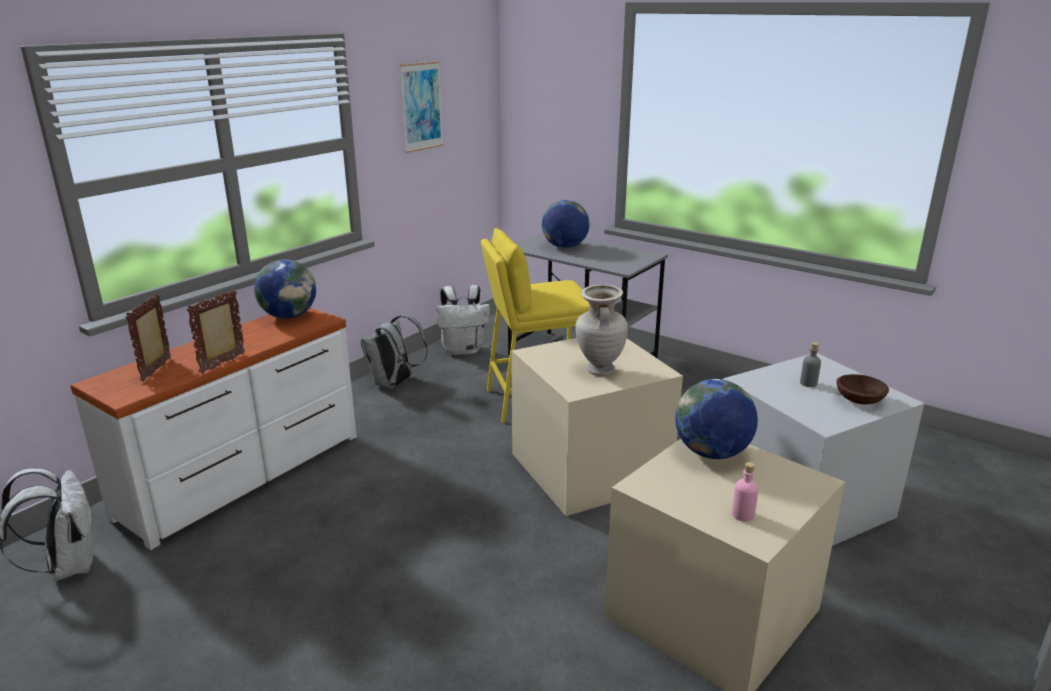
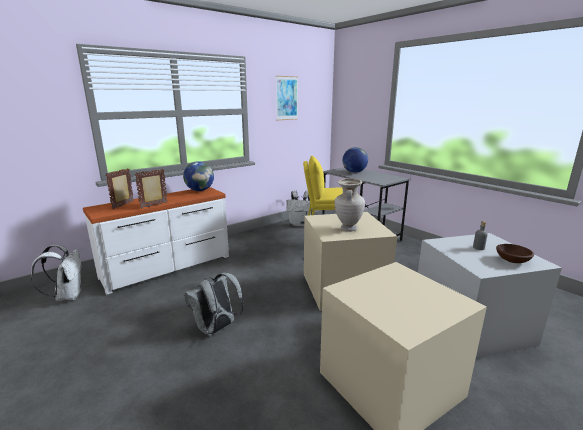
camera: 15 degrees right, 5 degrees down
grey backpack [361,315,428,389] -> grey backpack moved to [184,273,243,336]
globe [675,379,758,459] -> none
pink bottle [732,462,759,522] -> none

